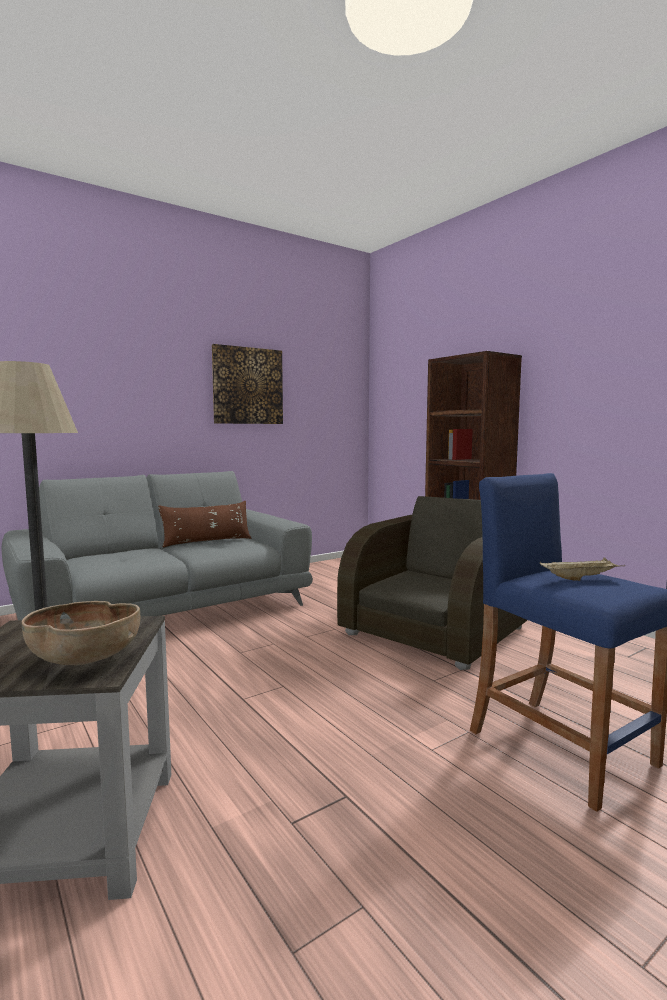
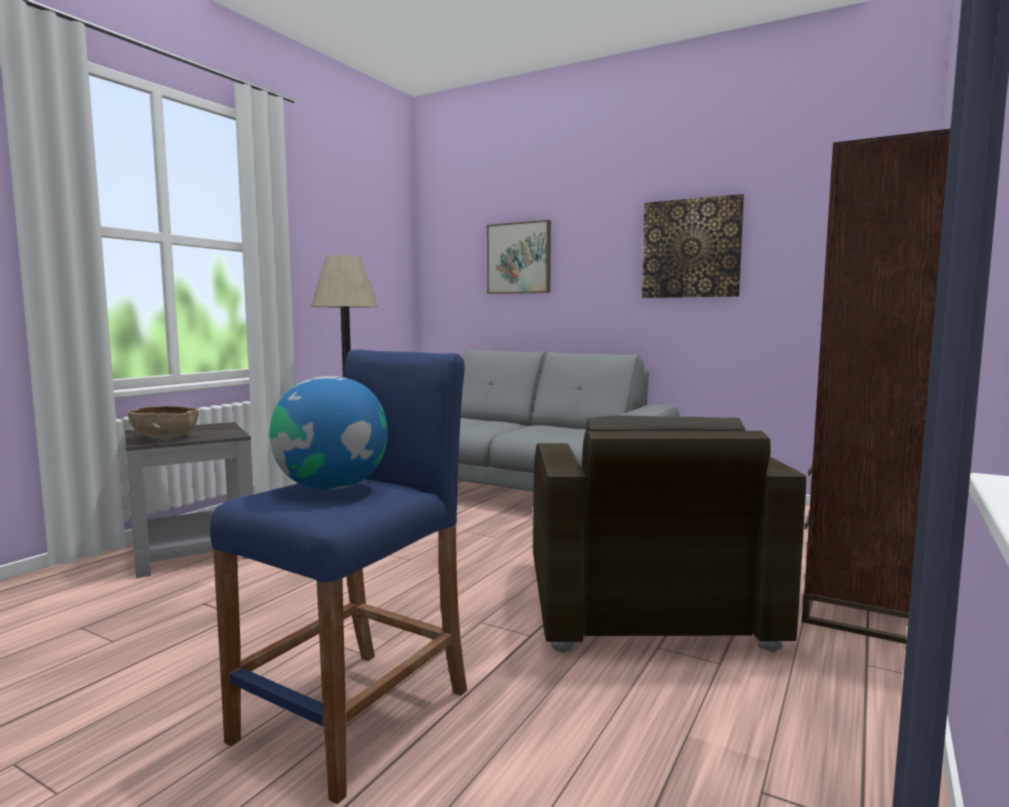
camera: 65 degrees right, 0 degrees up
brown pillow [158,501,251,548] -> none
brown armchair [337,496,527,670] -> brown armchair turned 75 degrees clockwise [533,415,806,653]
beige tray [540,557,625,581] -> globe [270,376,388,490]
none -> picture [487,220,551,294]

